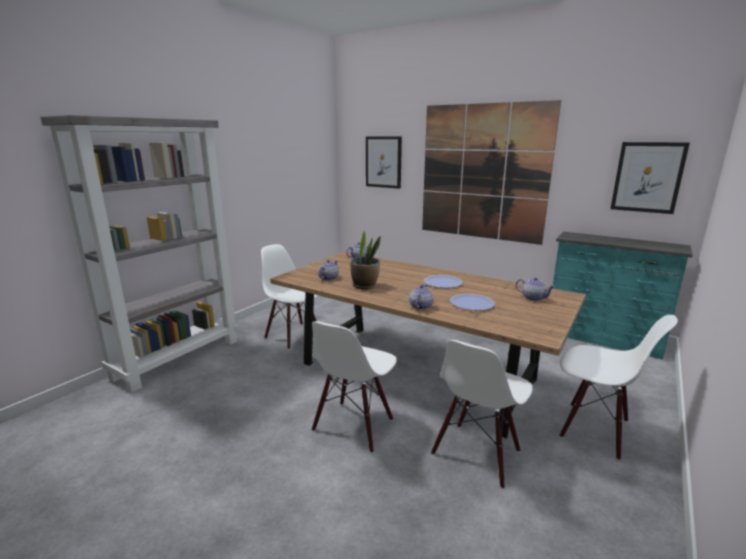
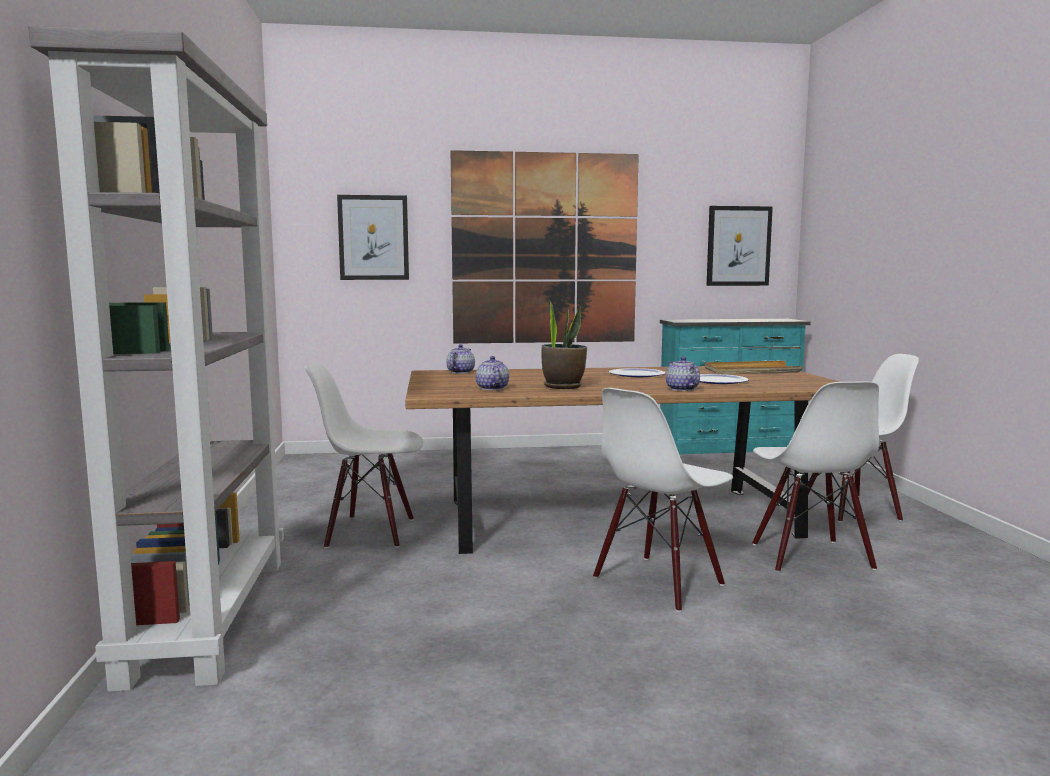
camera: 40 degrees left, 10 degrees down
white chair [312,321,397,453] -> white chair turned 60 degrees clockwise [593,388,733,612]
teapot [516,277,555,301] -> beige tray [705,361,803,374]

